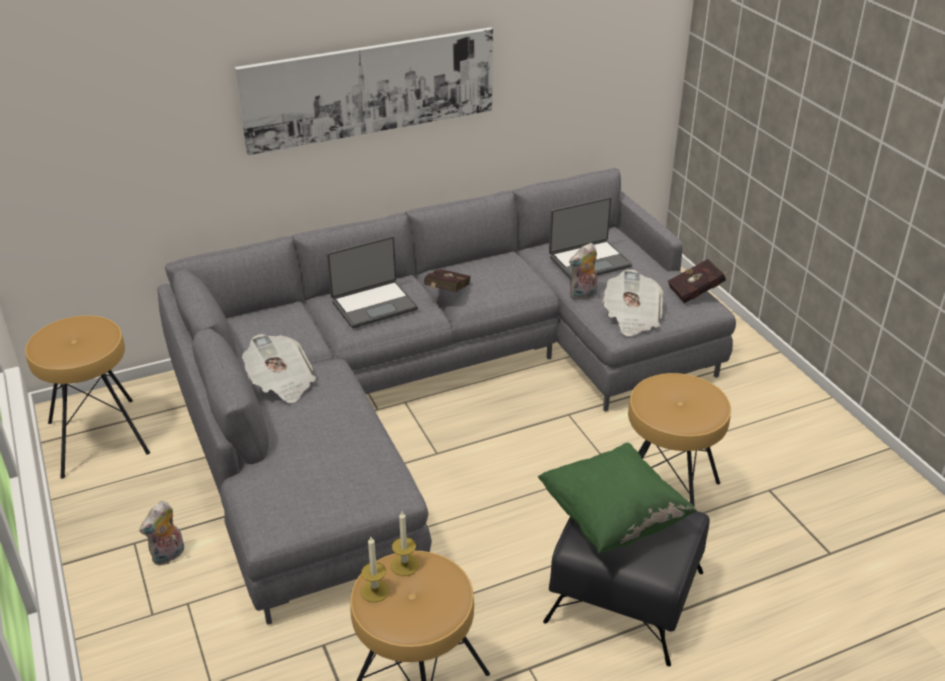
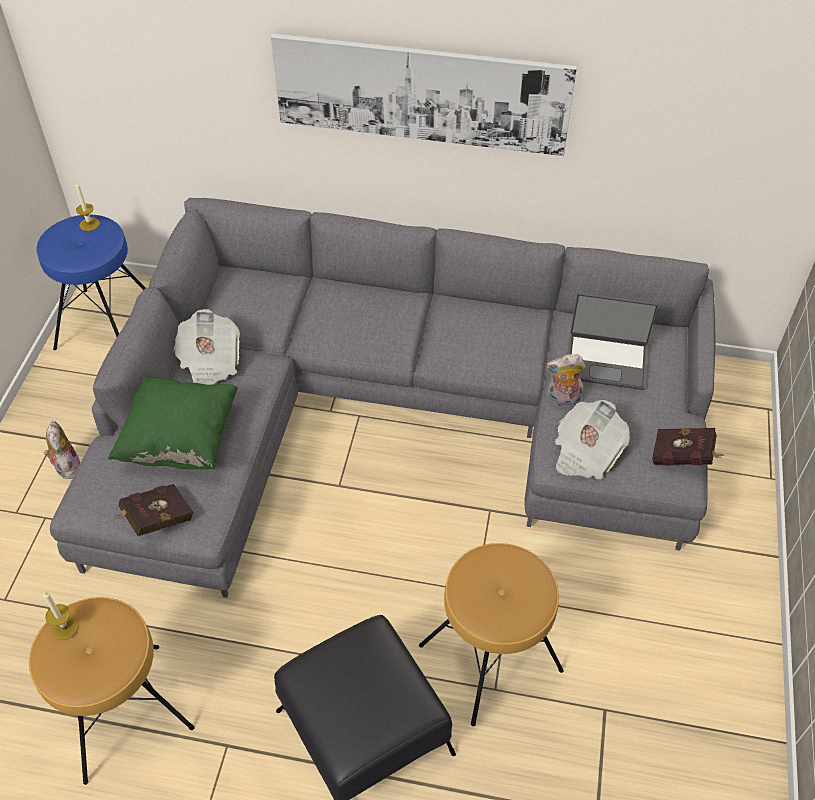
camera: 35 degrees right, 15 degrees up
brown stool [25,315,150,479] -> blue stool [37,214,145,350]
plush toy [139,501,184,565] -> plush toy turned 90 degrees clockwise [44,421,80,479]
laptop [327,236,418,328] -> none
candle [391,512,419,576] -> candle moved to [75,182,100,231]
red book [424,269,471,292] -> red book moved to [114,484,194,536]
green pillow [538,443,697,554] -> green pillow moved to [108,376,238,469]

